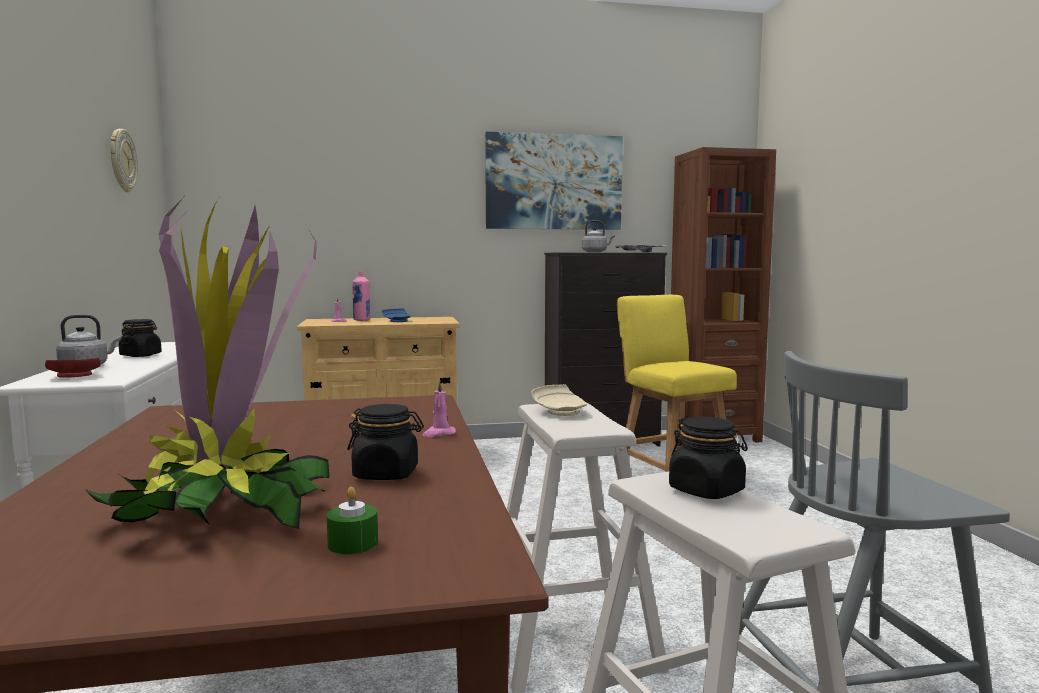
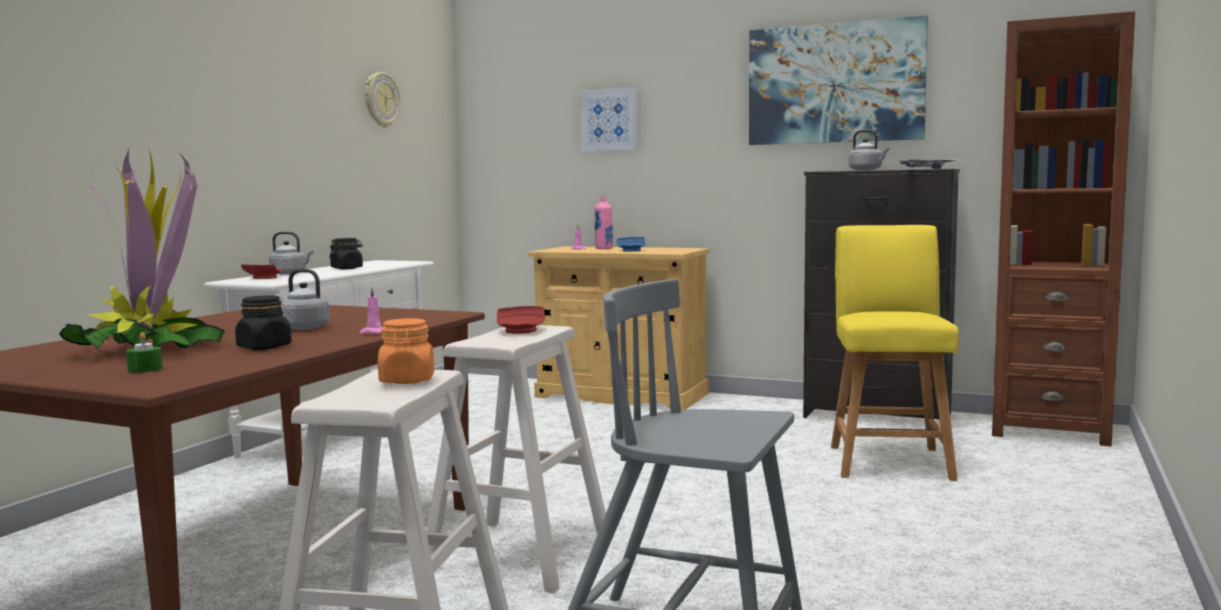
camera: 35 degrees right, 0 degrees up
beige plate [531,385,588,416] -> red plate [497,306,545,334]
black jar [669,417,748,499] -> orange jar [378,318,434,384]
none -> grey kettle [275,269,330,330]
none -> picture [580,87,638,152]

